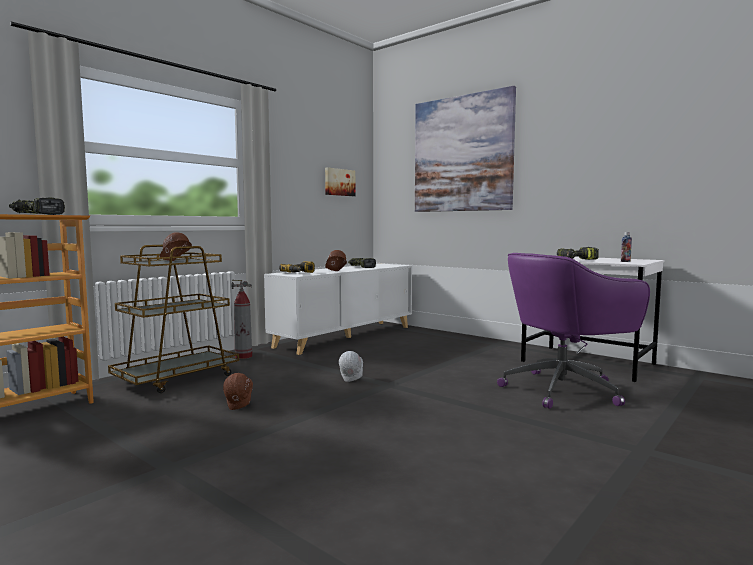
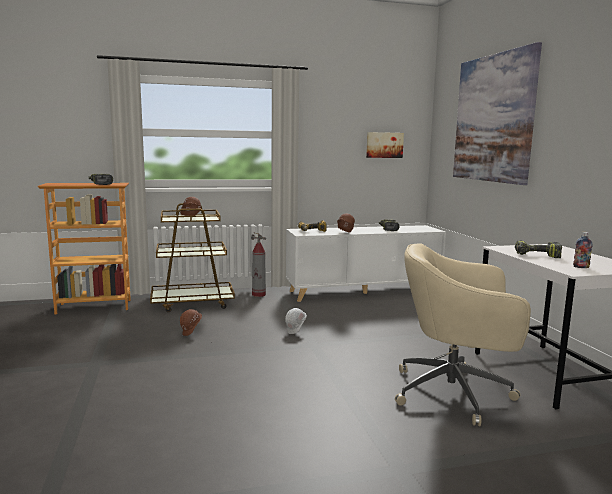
camera: 35 degrees right, 5 degrees up
purple office chair [497,253,650,409] -> beige office chair [395,243,531,426]

